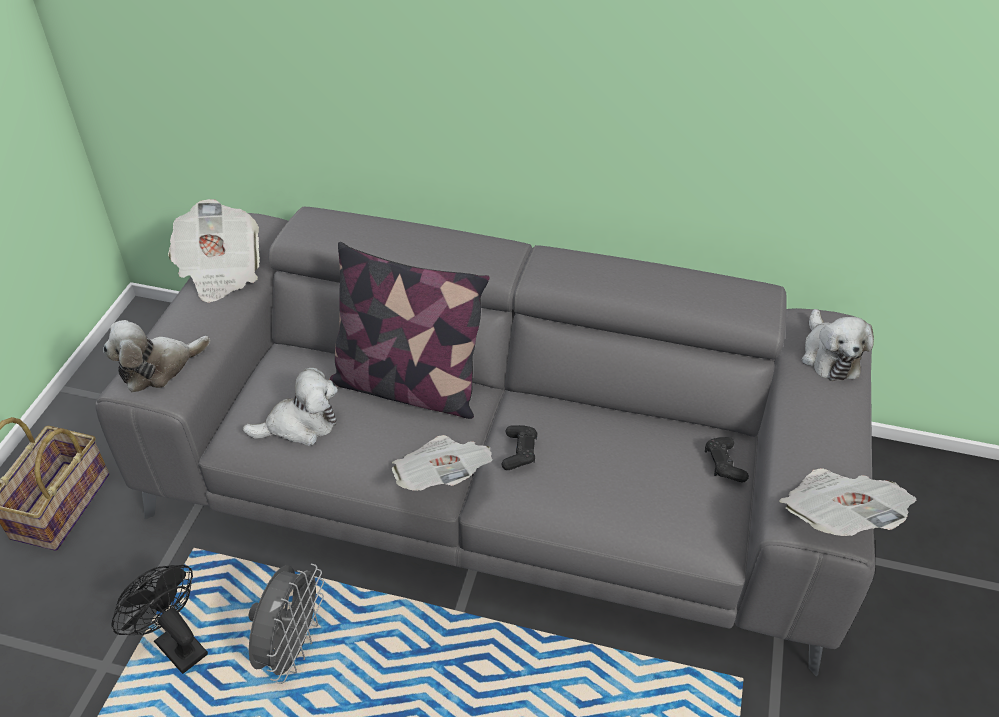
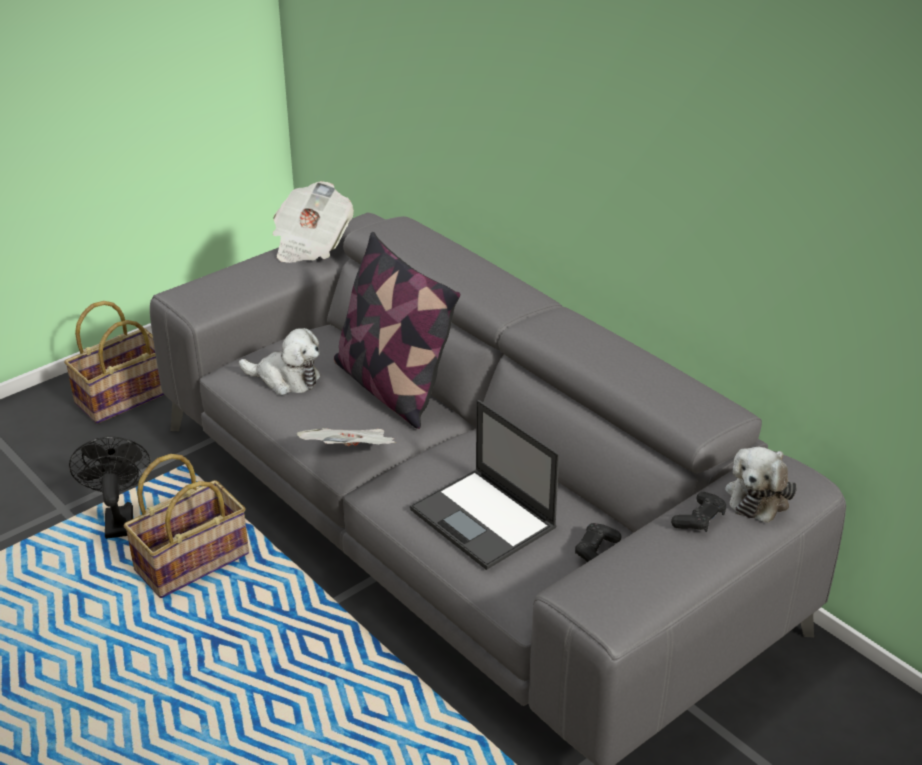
camera: 35 degrees right, 10 degrees down
plush toy [103,320,210,392] -> none
grey fan [249,564,324,684] -> basket [124,454,249,598]
black game controller [502,425,537,470] -> black game controller moved to [671,492,726,532]
newspaper [779,468,917,536] -> none
none -> laptop [410,399,559,570]

